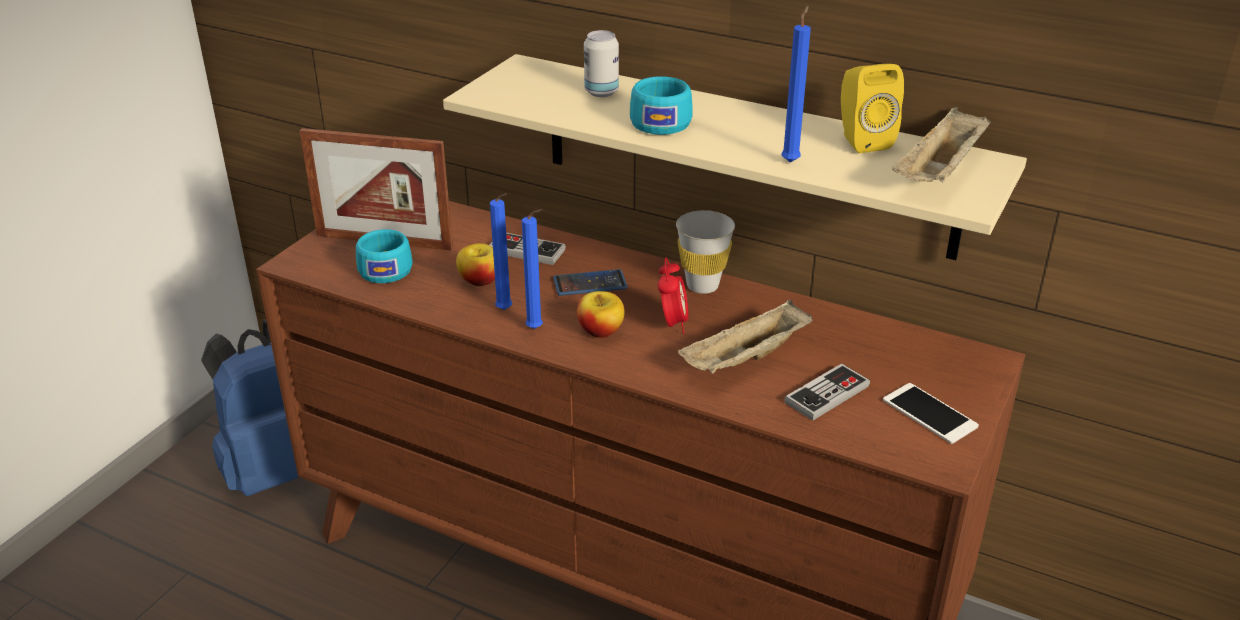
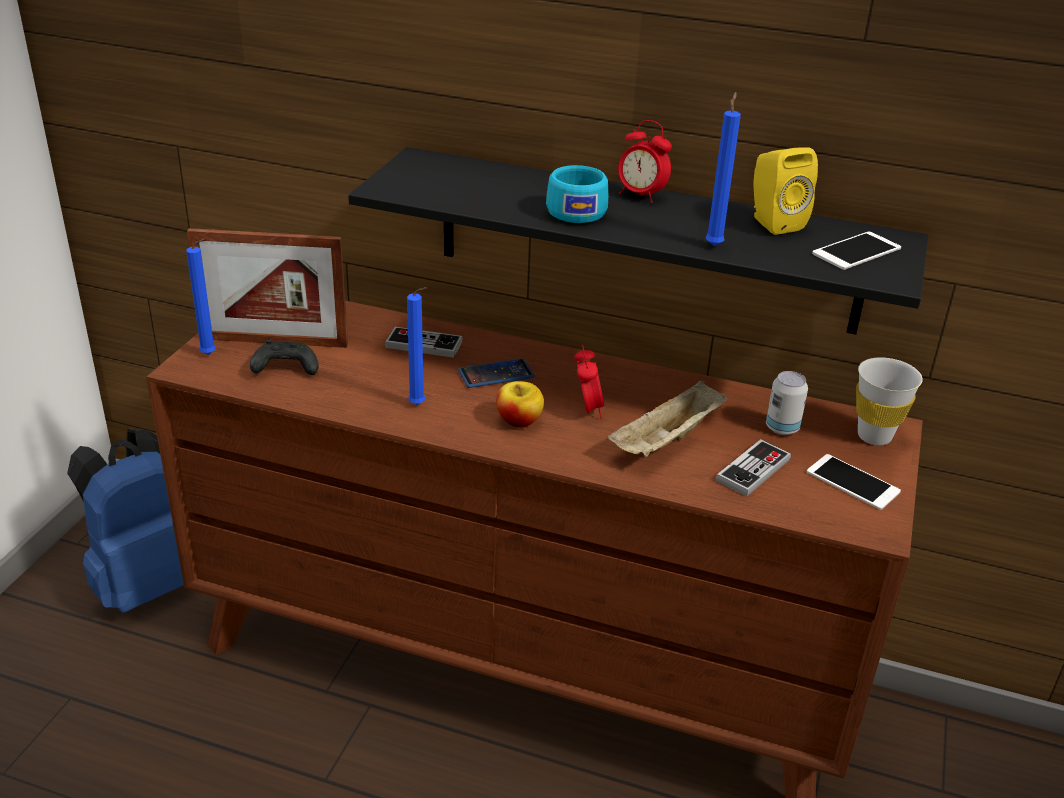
camera: 10 degrees left, 0 degrees up
turquoise cup [356,229,413,283] -> black game controller [250,340,318,375]
beige shelf [443,54,1027,260] -> black shelf [348,147,928,335]
apple [456,243,495,286] -> none
blue candle [522,209,543,329] -> blue candle moved to [186,238,216,355]
can [584,30,619,97] -> can moved to [766,371,808,435]
white cup [676,210,735,294] -> white cup moved to [856,357,923,445]
beige tray [892,107,991,182] -> phone [812,232,901,270]
none -> alarm clock [618,120,672,203]

